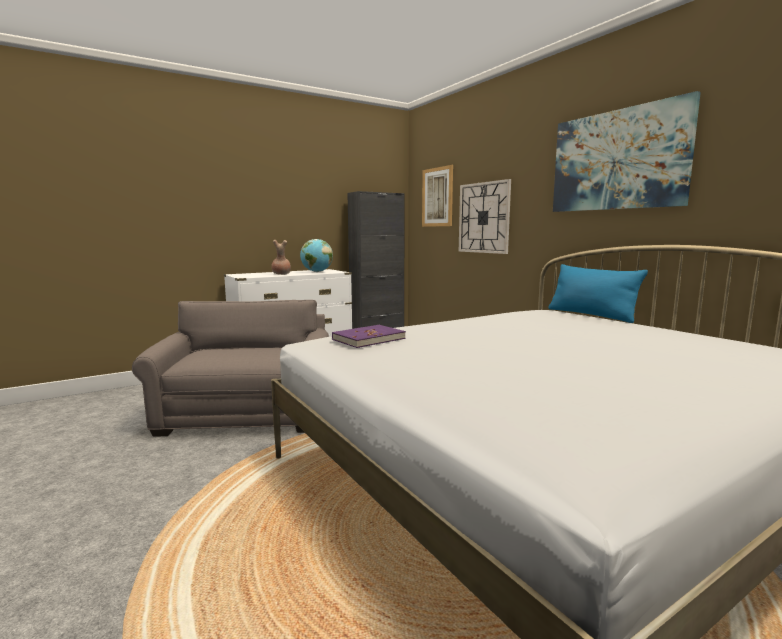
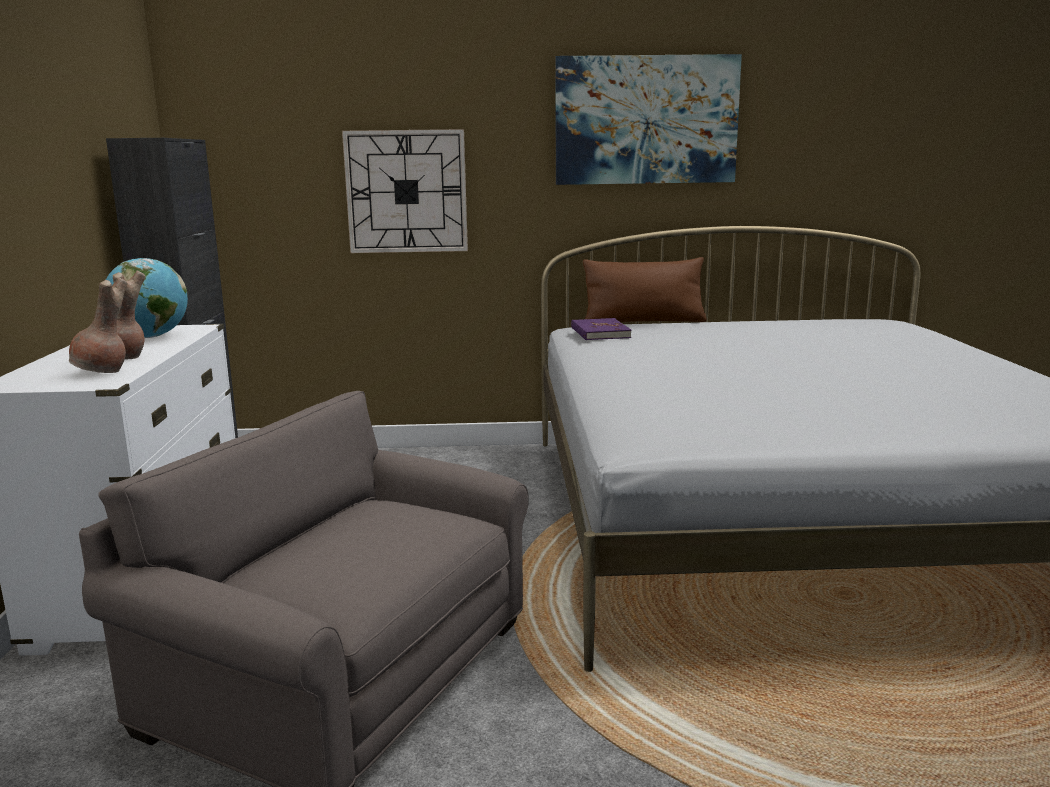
camera: 60 degrees left, 5 degrees up
purple book [332,325,406,348] -> purple book moved to [571,318,631,340]
picture [422,165,453,227] -> none
blue pillow [548,264,648,323] -> brown pillow [583,257,707,322]
none -> brown vase [69,278,128,373]

